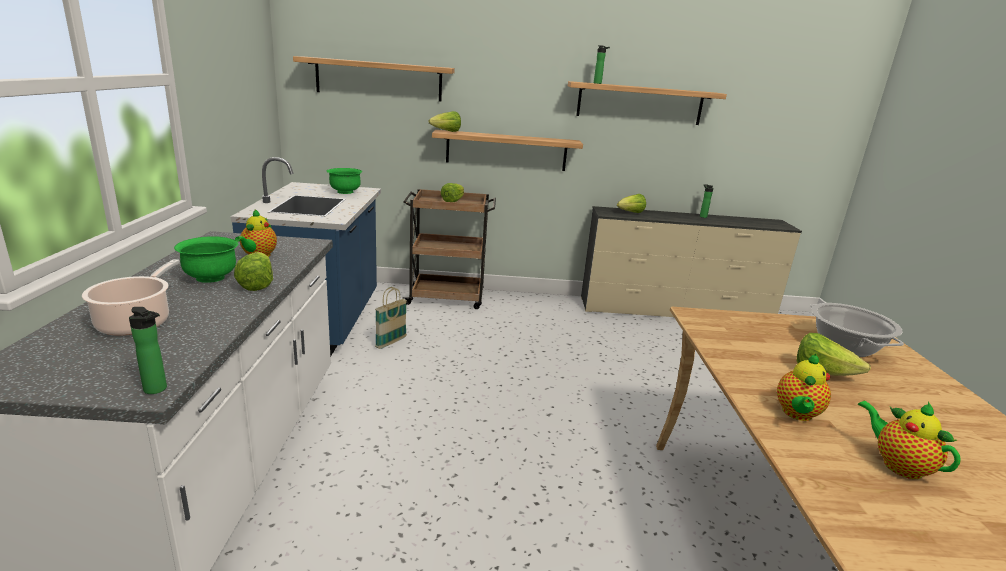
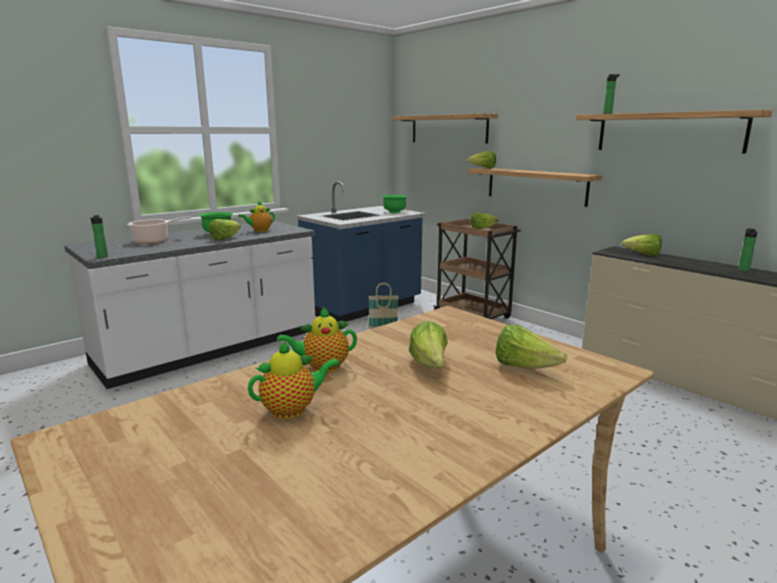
camera: 50 degrees right, 5 degrees down
cooking pot [810,303,904,357] -> lettuce [496,325,567,369]
teapot [858,400,961,479] -> teapot turned 45 degrees clockwise [248,341,340,419]

